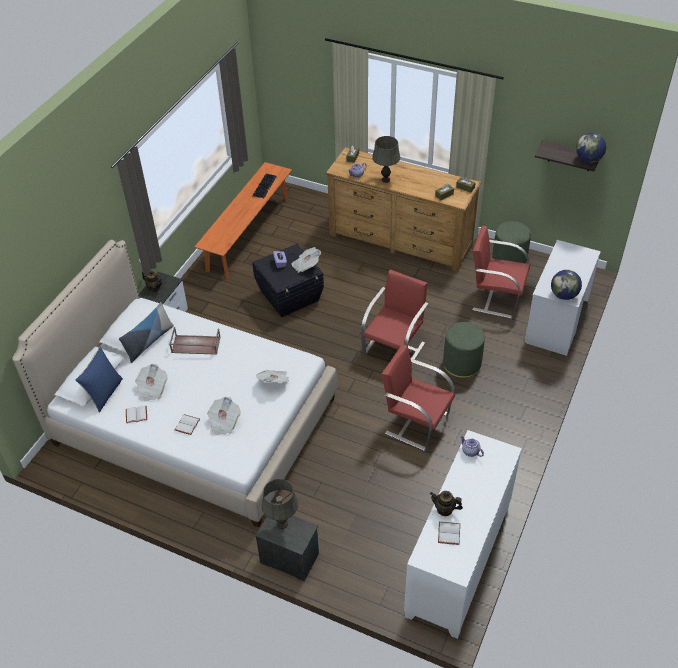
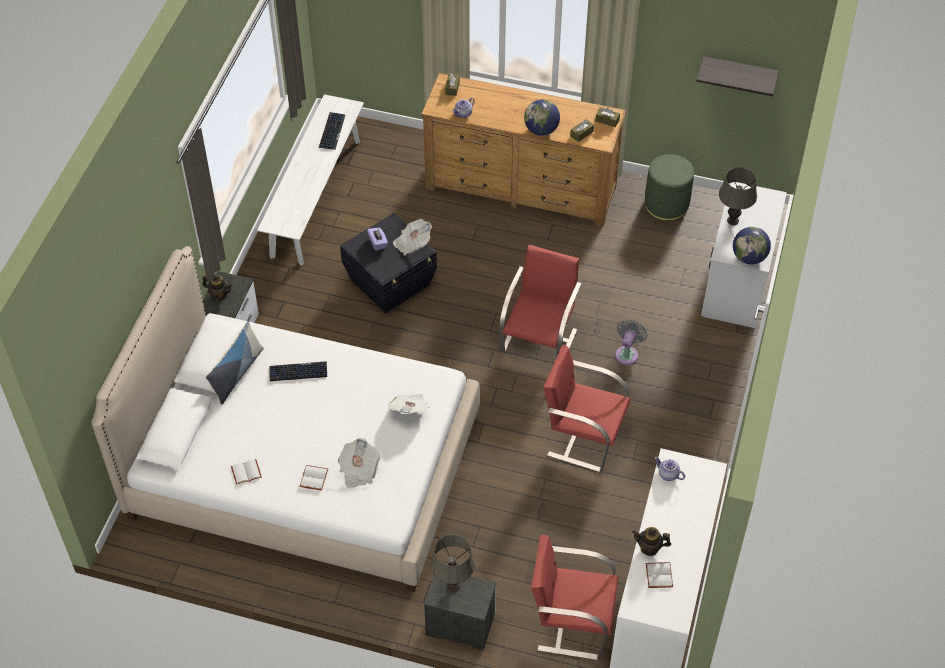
camera: 10 degrees left, 5 degrees up
blue pillow [75,347,123,412] -> none
newspaper [135,364,168,402] -> none
brown tray [169,327,221,355] -> keyboard [269,361,327,381]
orange bench [194,162,292,278] -> white bench [257,94,364,266]
grey table lamp [372,136,400,183] -> grey table lamp moved to [719,167,757,225]
green ottoman [443,322,485,378] -> grey fan [615,320,647,365]
red chair [472,226,530,319] -> red chair moved to [531,535,619,660]
globe [576,133,606,163] -> globe moved to [524,100,560,136]

